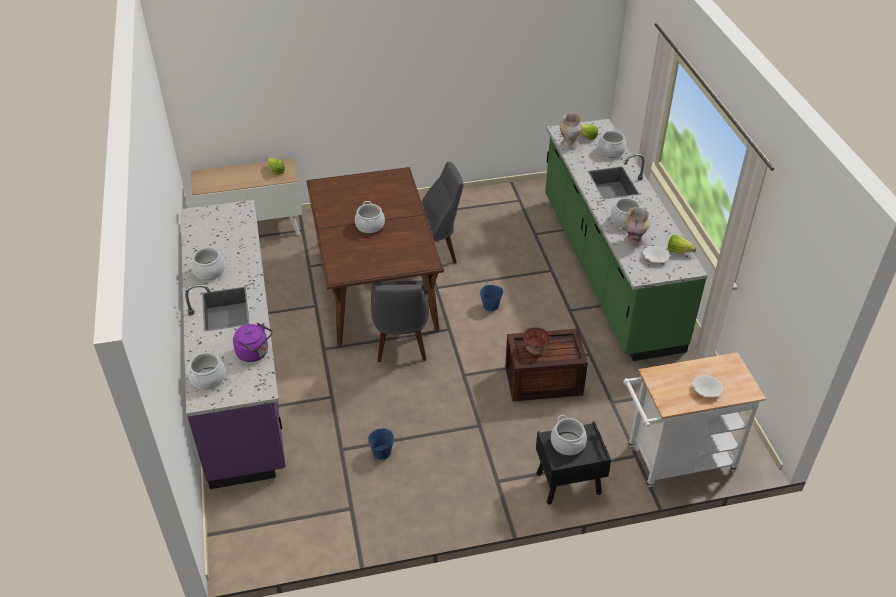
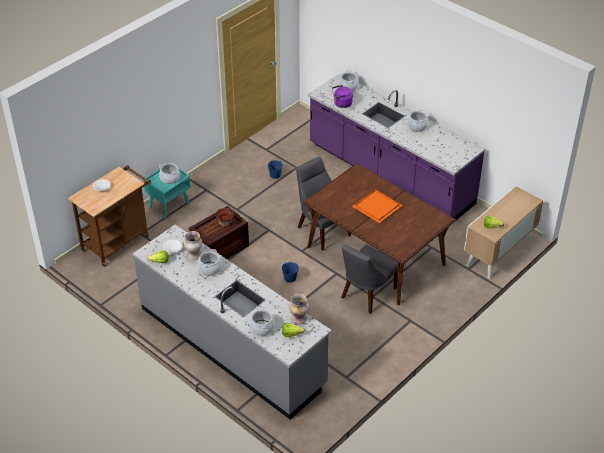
camera: 145 degrees right, 0 degrees up
cooking pot [355,201,385,233] -> orange tray [352,189,402,223]
black nightstand [536,421,611,504] -> turquoise nightstand [143,168,190,218]
green counter [545,119,708,361] -> grey counter [133,225,332,419]
white cart [623,352,766,487] -> brown cart [68,165,151,267]

